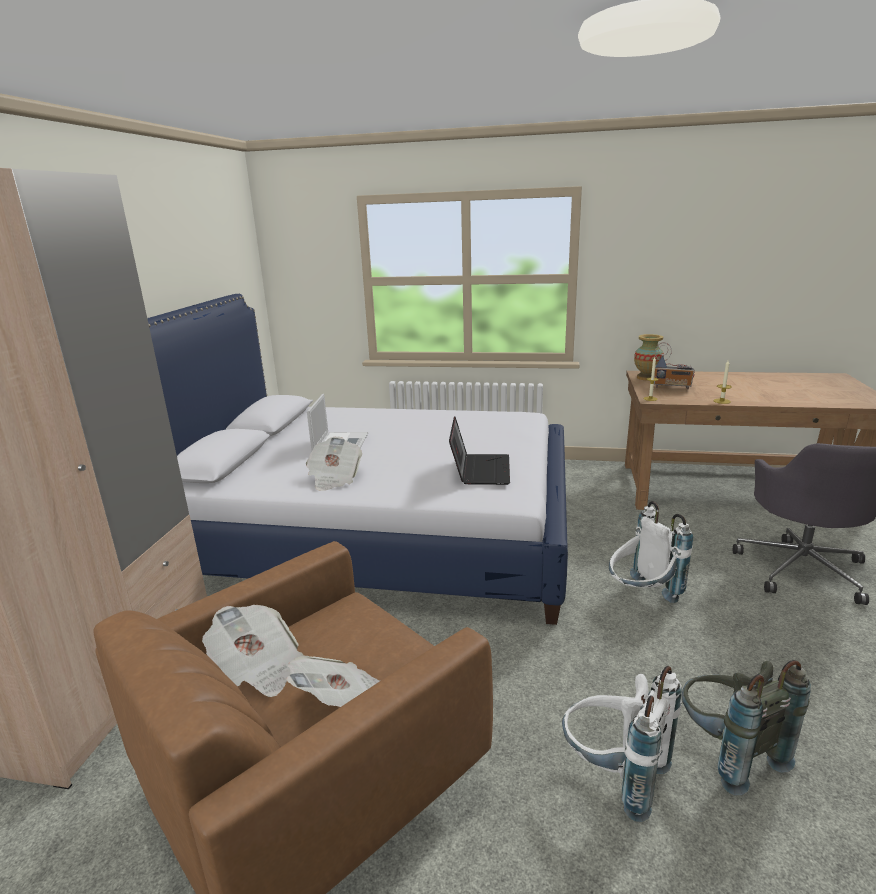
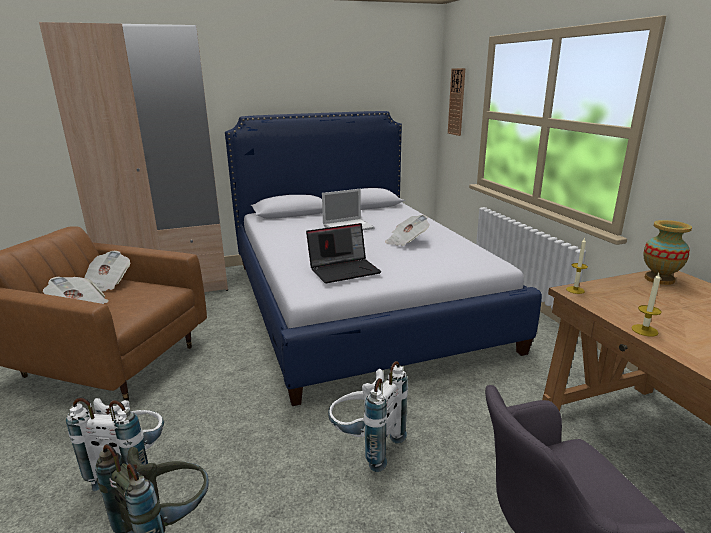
camera: 60 degrees right, 0 degrees up
newspaper [306,437,362,491] -> newspaper moved to [385,215,429,246]
radio [654,342,695,389] -> none
none -> wall clock [448,68,465,136]

